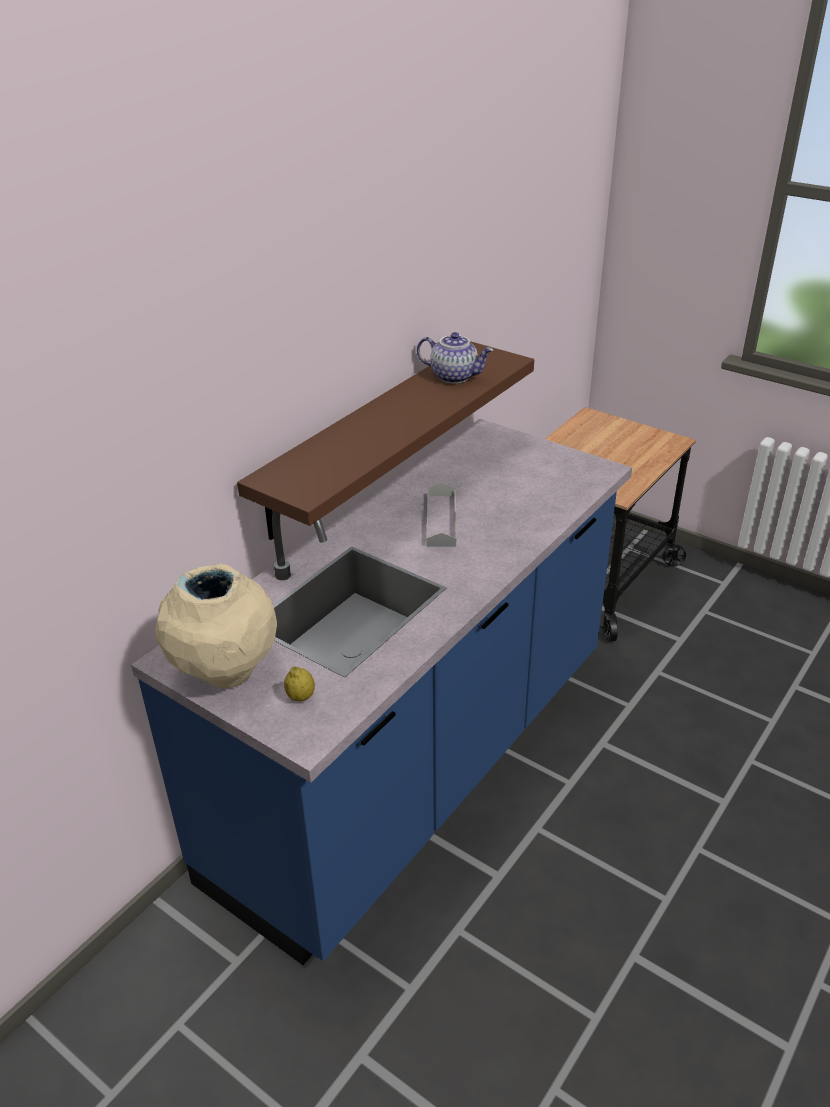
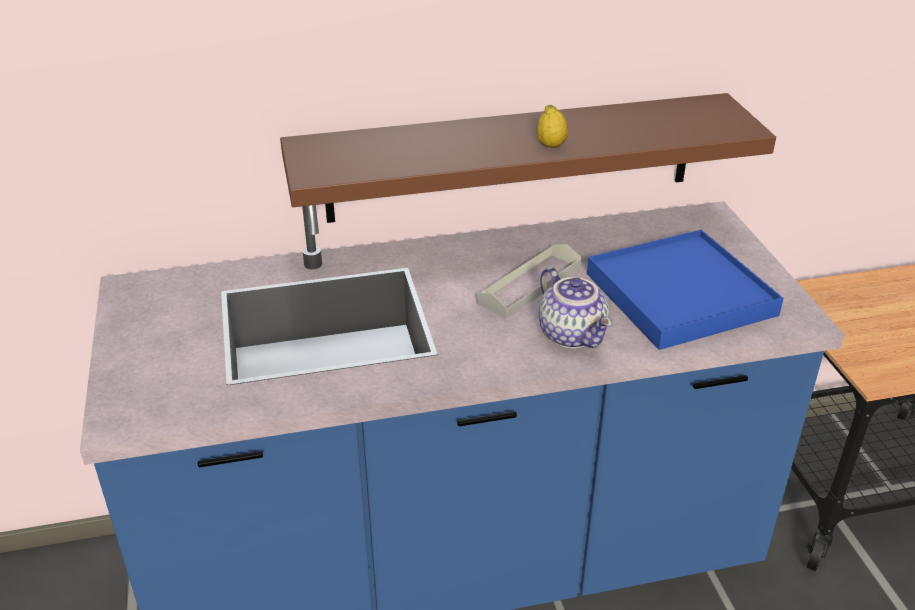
camera: 40 degrees right, 0 degrees up
beige vase [156,564,277,688] -> none
lemon [284,666,315,701] -> lemon moved to [536,105,568,148]
teapot [417,332,494,384] -> teapot moved to [539,267,613,349]
none -> blue tray [587,230,784,350]

